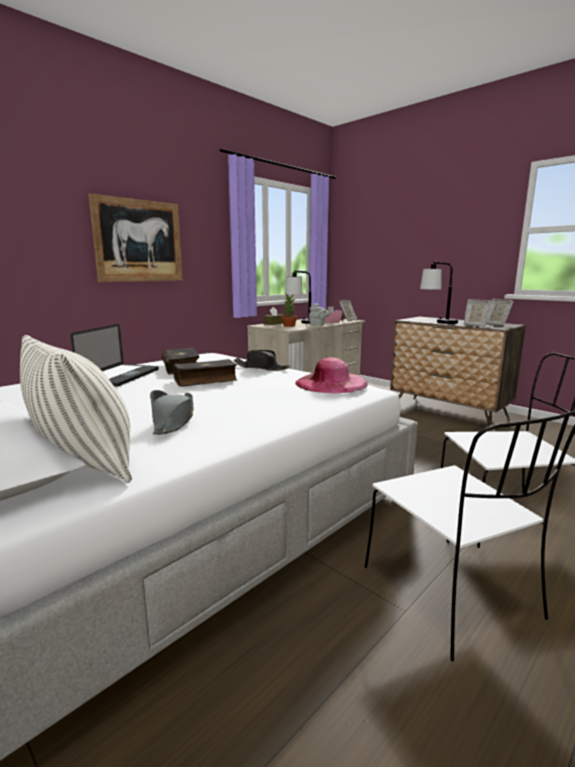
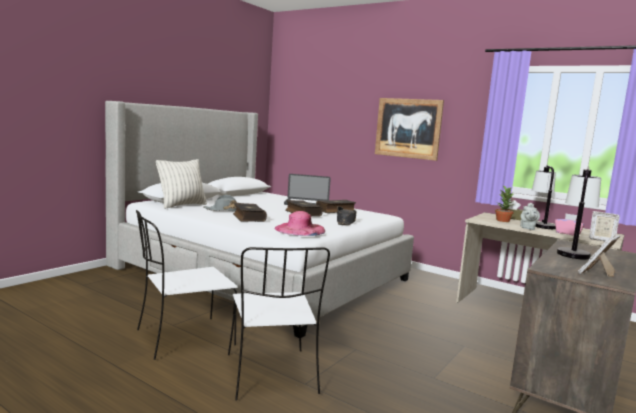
camera: 80 degrees right, 5 degrees down
picture frame [464,299,491,326] -> none
none -> book [233,203,267,222]

